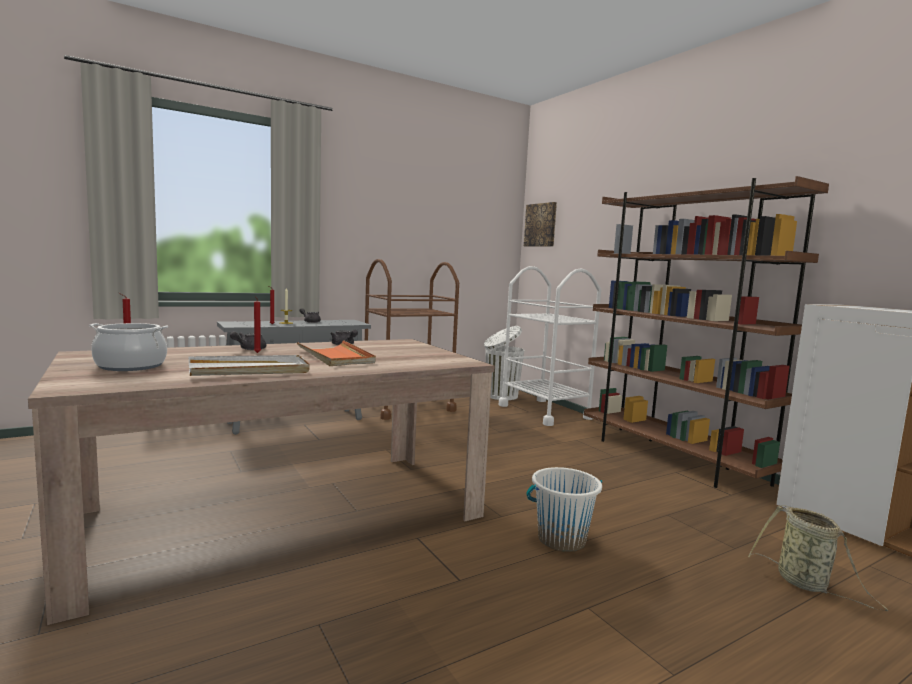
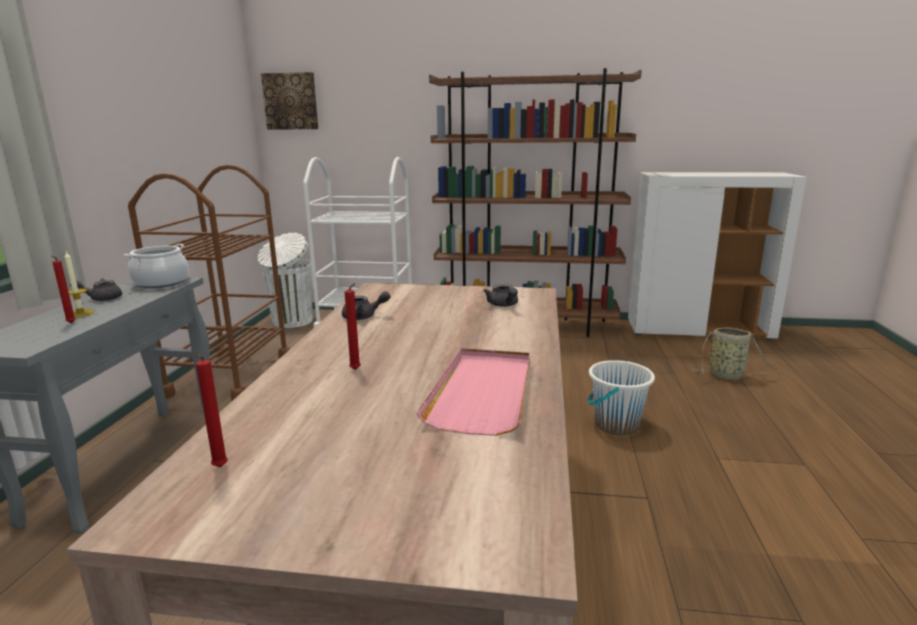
camera: 50 degrees left, 10 degrees up
cooking pot [89,323,168,371] -> cooking pot moved to [124,244,189,288]
white tray [189,355,310,376] -> pink tray [416,348,530,436]
grey teapot [230,331,266,350] -> grey teapot moved to [484,284,518,307]
orange tray [297,340,376,366] -> none

